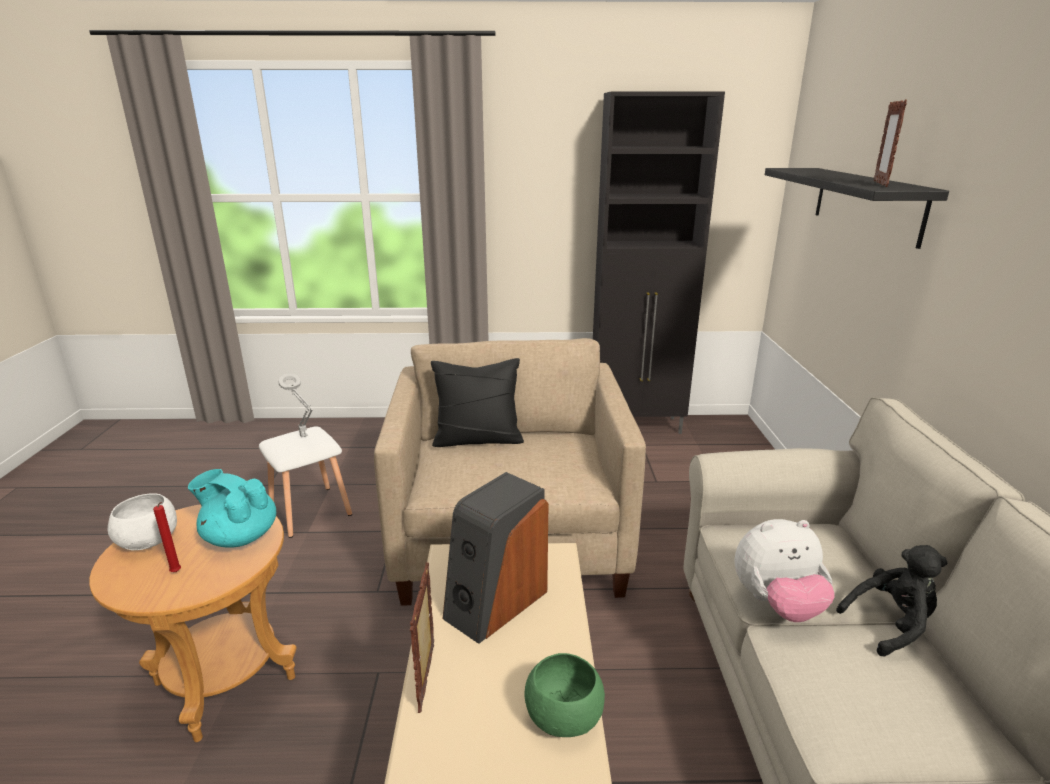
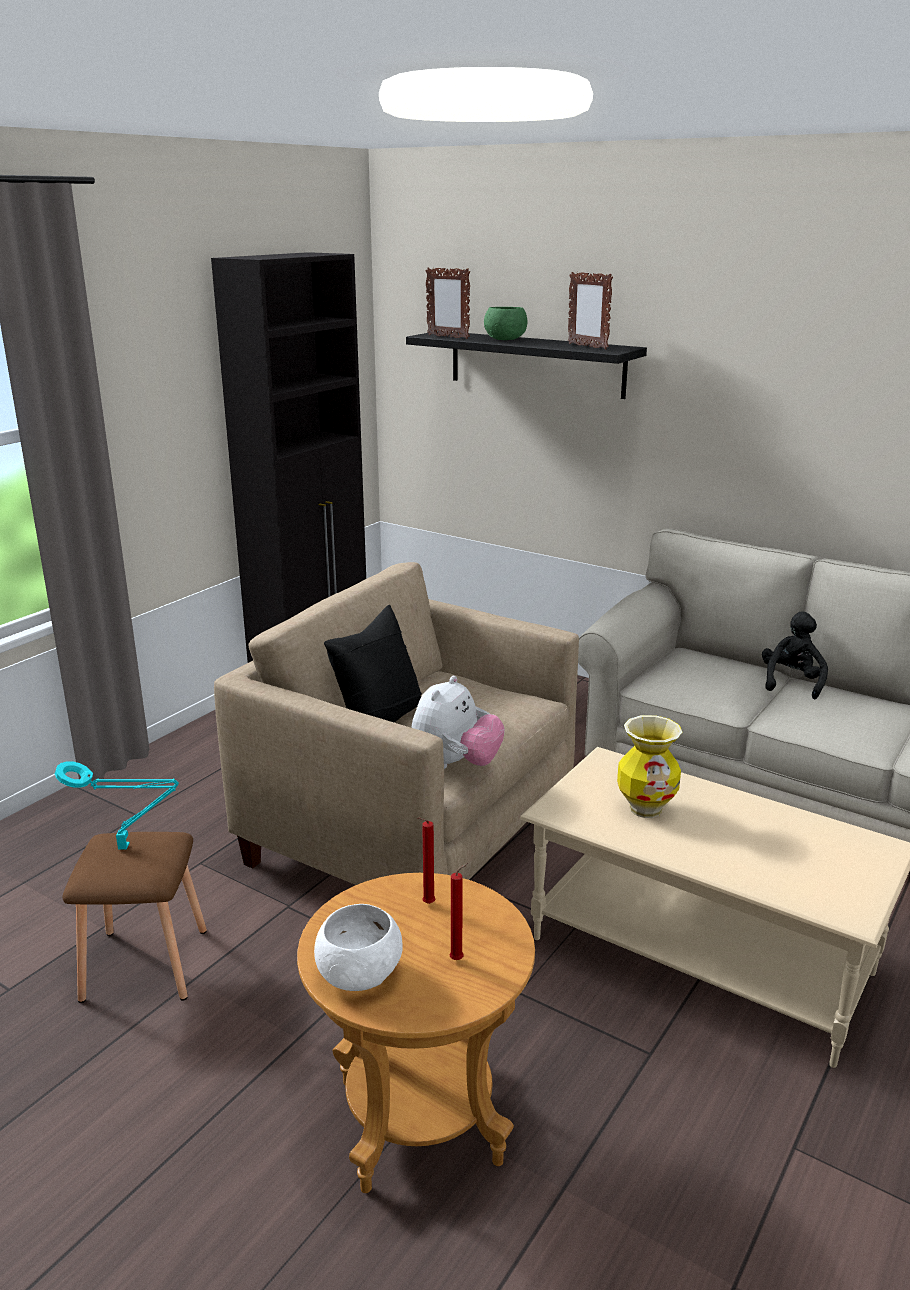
camera: 55 degrees left, 0 degrees up
turquoise teapot [188,469,276,548] -> red candle [418,818,435,904]
white stool [259,426,352,538] -> brown stool [62,832,207,1003]
grey table lamp [278,373,313,437] -> turquoise table lamp [55,761,179,849]
picture frame [410,562,434,713] -> picture frame moved to [425,268,470,339]
speaker [443,472,549,644] -> vase [617,715,682,818]
green bowl [525,653,605,737] -> green bowl moved to [484,307,528,340]
plush toy [734,519,835,622] -> plush toy moved to [412,676,505,769]

